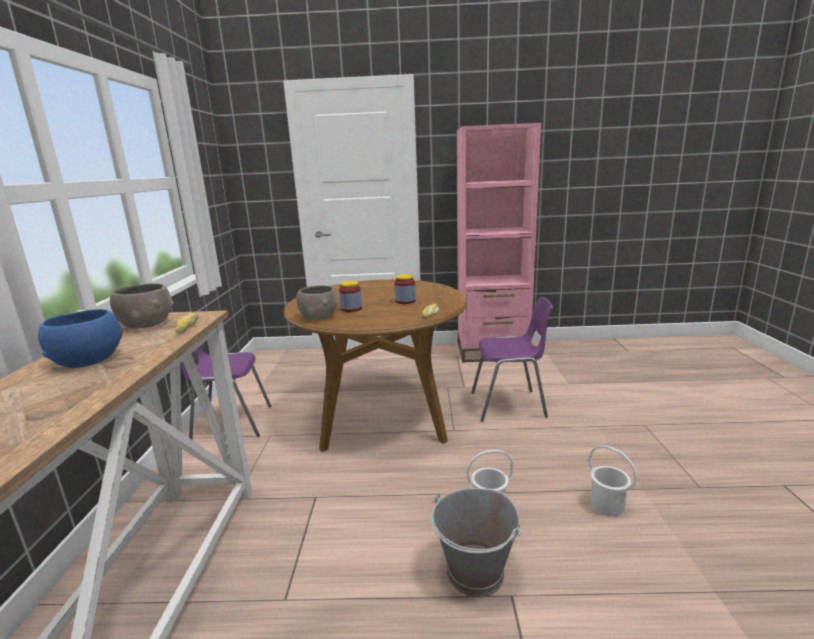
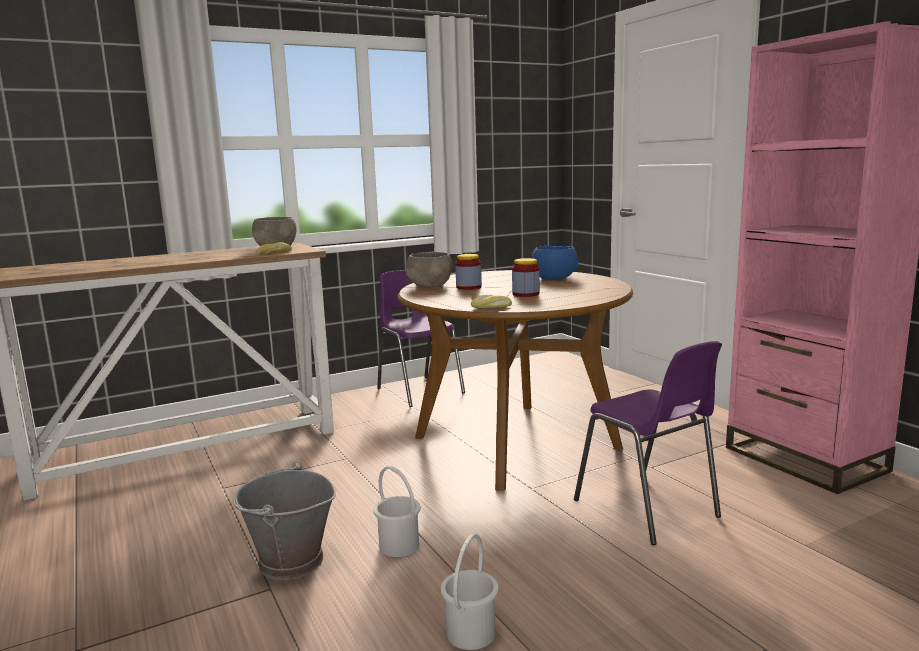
camera: 60 degrees right, 5 degrees down
blue bowl [38,309,123,368] -> blue bowl moved to [532,246,579,280]

